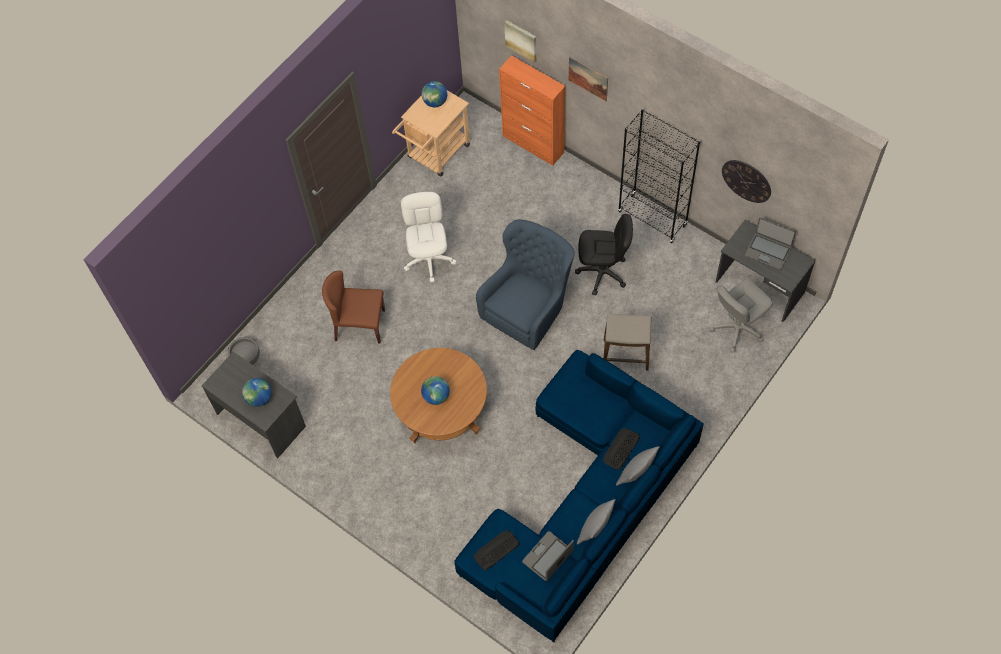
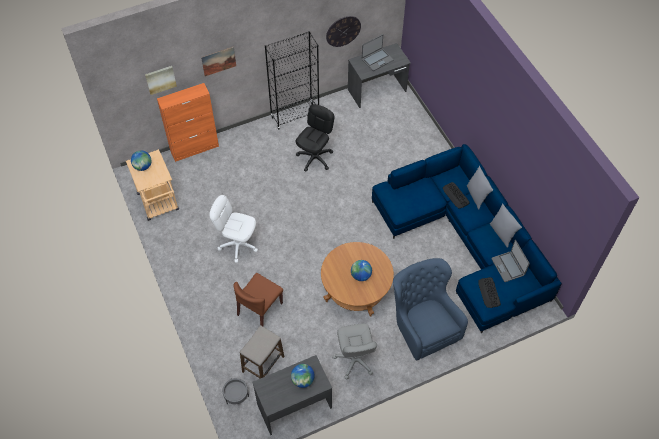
camera: 65 degrees left, 5 degrees down
blue armchair [476,219,575,350] -> blue armchair moved to [393,258,468,361]
stool [603,313,651,371] -> stool moved to [240,326,285,378]
grey office chair [709,279,773,353] -> grey office chair moved to [332,323,377,379]

